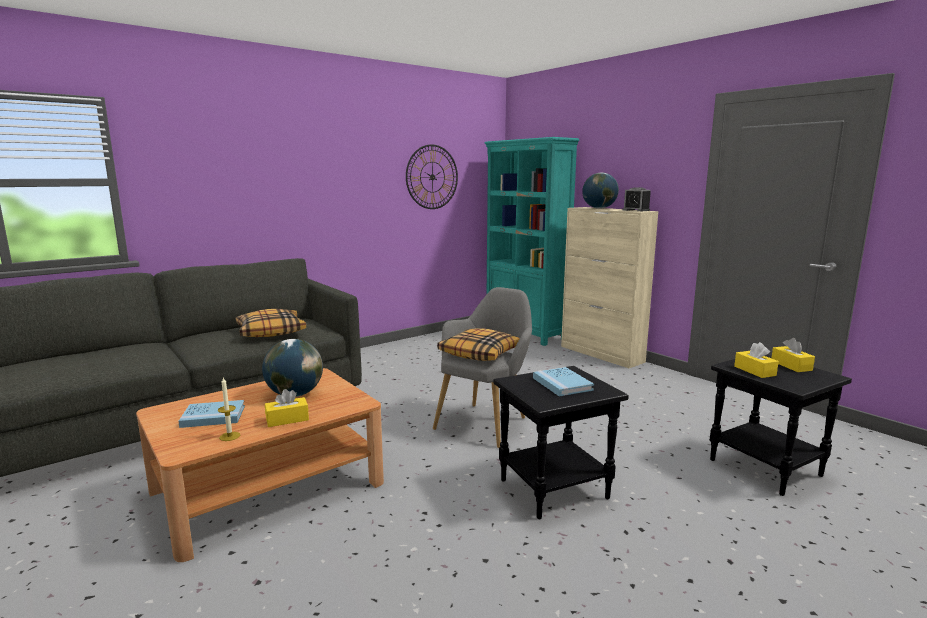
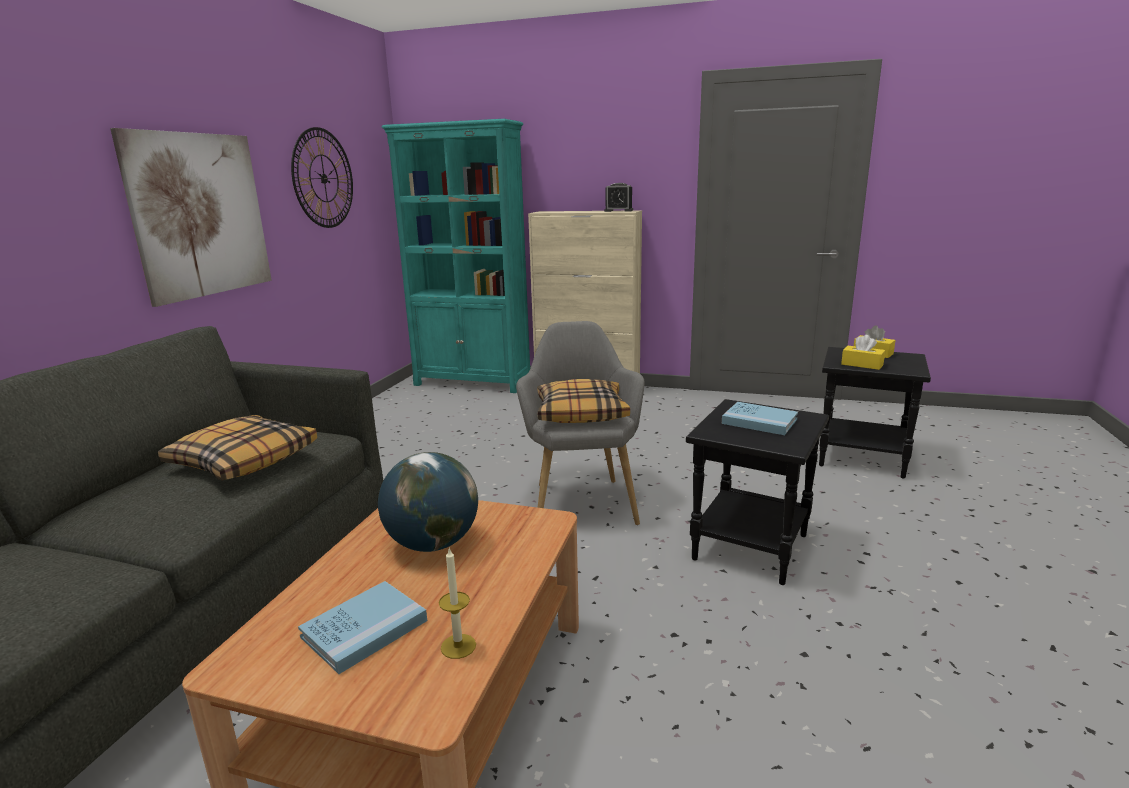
camera: 35 degrees left, 5 degrees up
yellow tissue box [265,389,309,427] -> none
globe [582,173,619,209] -> none
none -> picture [110,128,272,307]

